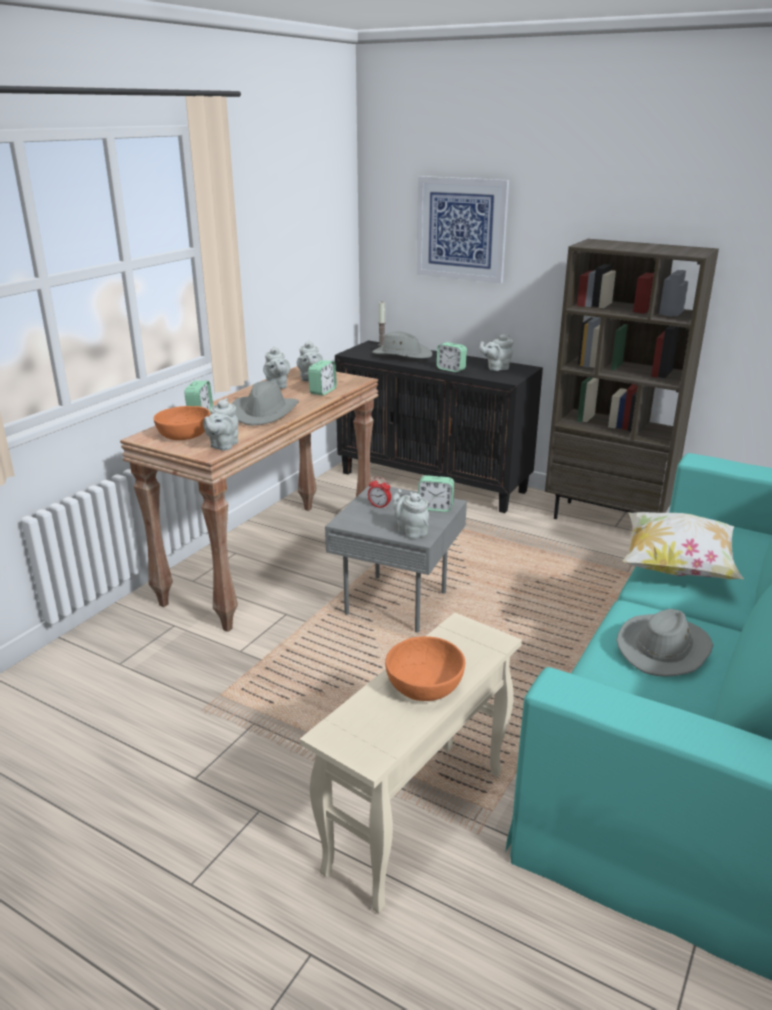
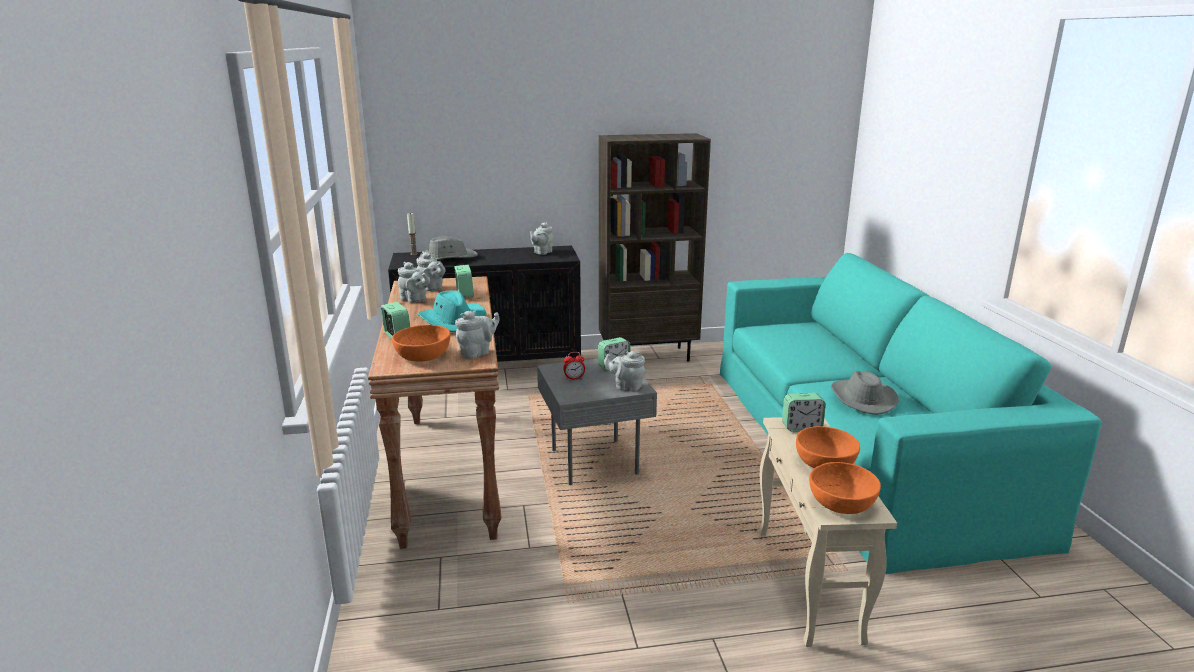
camera: 40 degrees left, 5 degrees down
grey teapot [203,398,238,451] -> grey teapot turned 105 degrees counterclockwise [455,311,500,359]
grey hat [232,381,299,426] -> turquoise hat [418,291,487,332]
picture [416,176,509,284] -> none
alarm clock [436,342,467,372] -> alarm clock moved to [782,393,826,432]
pillow [623,512,744,579] -> none
none -> orange bowl [809,462,881,514]

